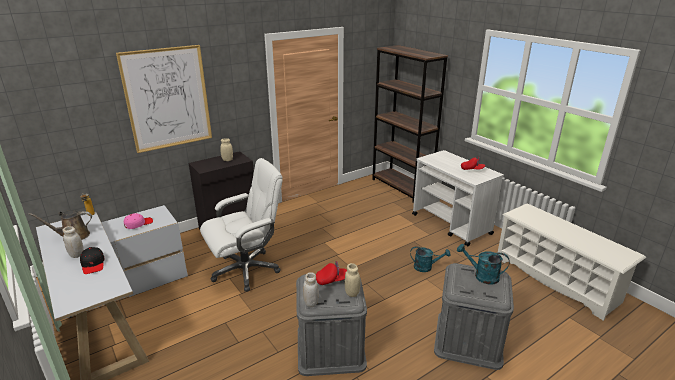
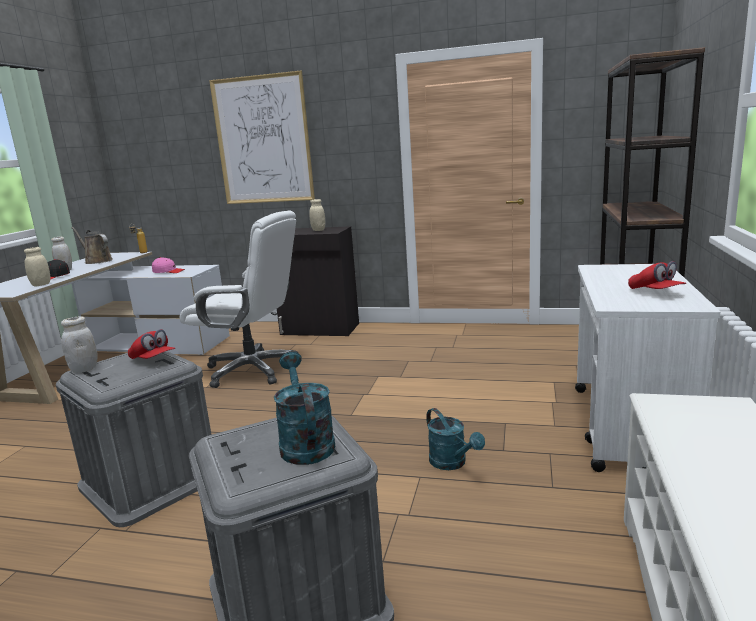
camera: 50 degrees right, 10 degrees down
beige jar [345,263,360,297] -> beige jar moved to [24,247,50,287]

